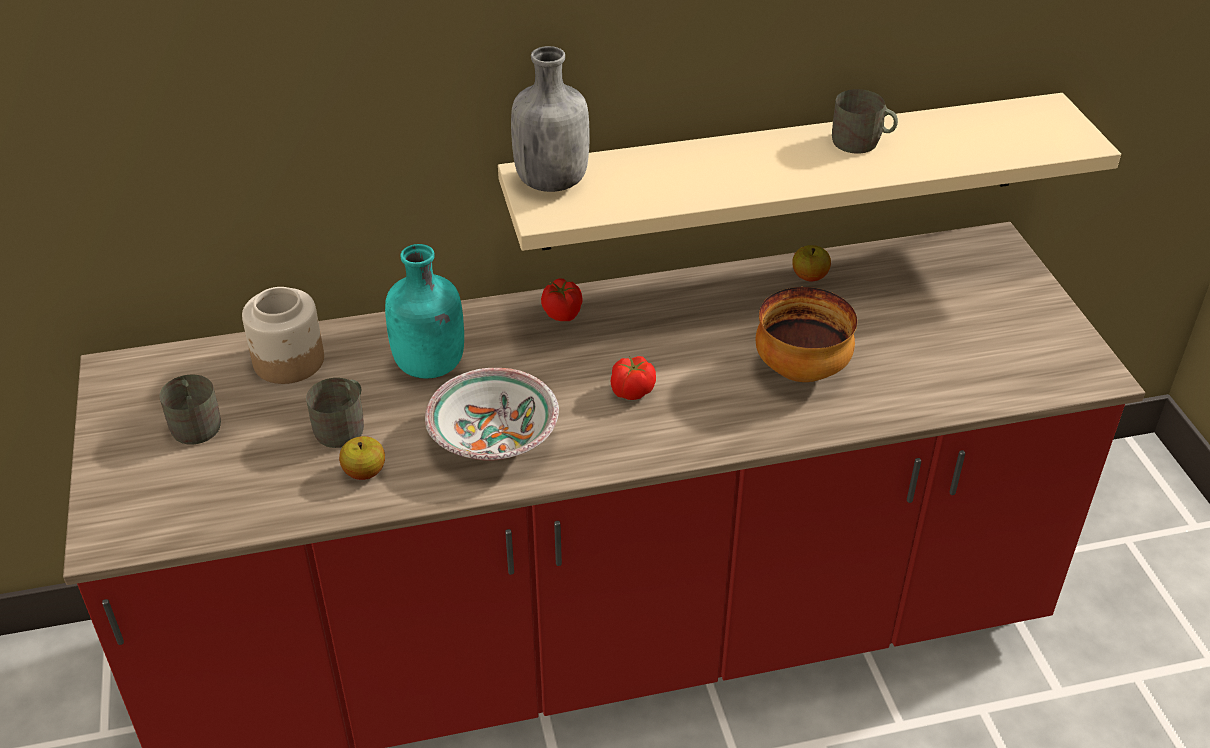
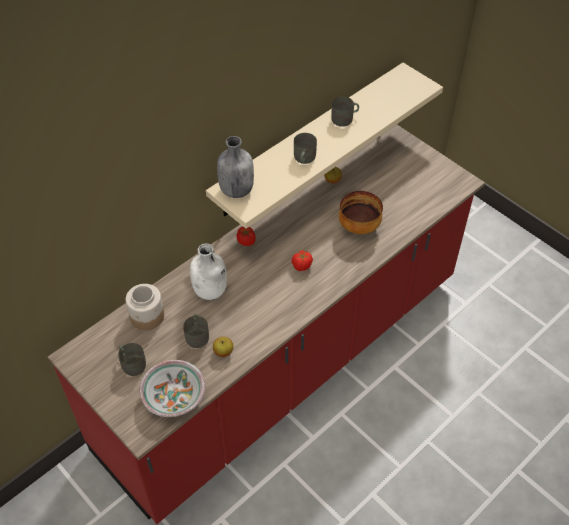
camera: 30 degrees left, 10 degrees up
turquoise bottle [385,244,464,379] -> white bottle [190,243,227,300]
bowl [425,368,559,461] -> bowl moved to [140,360,205,417]
none -> grey mug [294,133,317,164]

